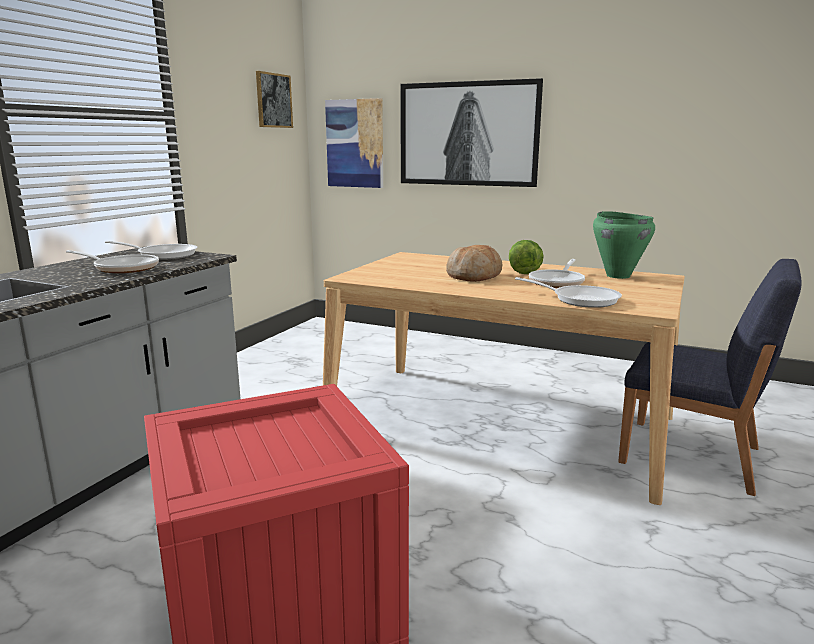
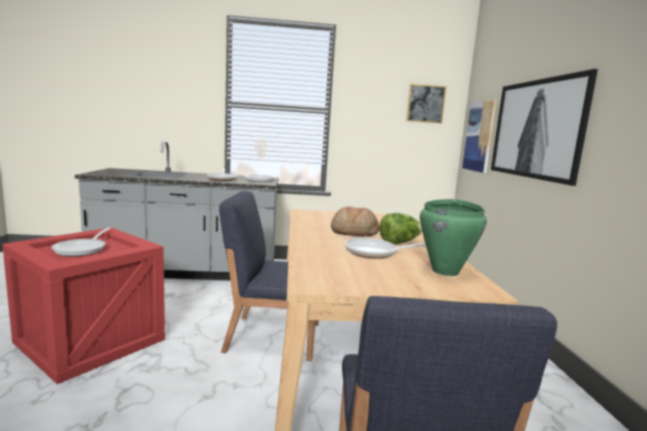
camera: 60 degrees right, 5 degrees down
frying pan [515,277,622,308] -> frying pan moved to [51,227,111,256]
none -> blue chair [219,191,319,361]

